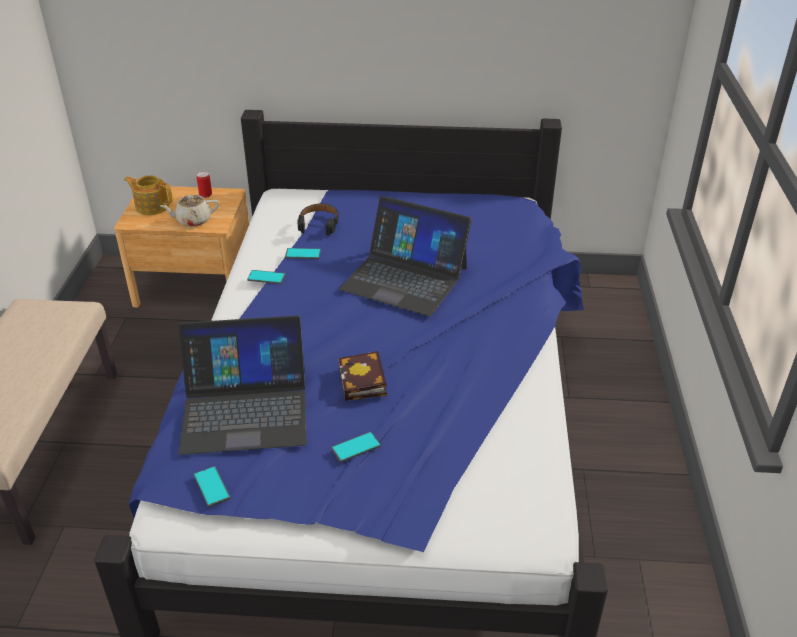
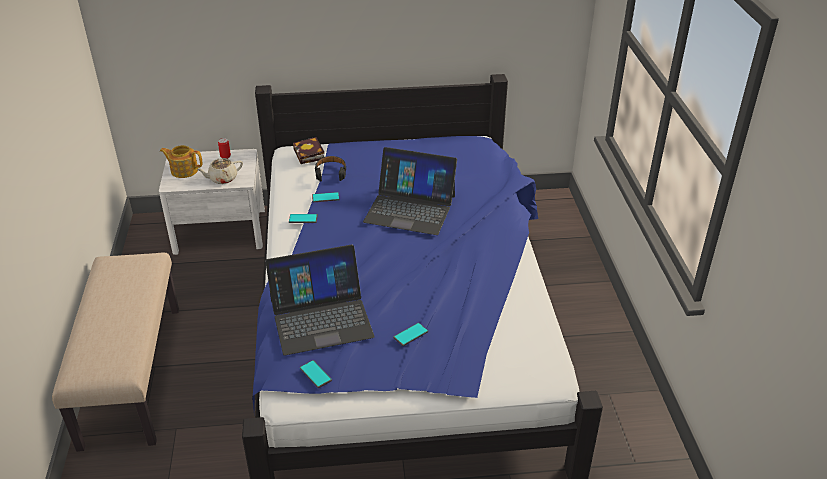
camera: 10 degrees left, 0 degrees up
brown nightstand [114,186,249,308] -> white nightstand [159,149,265,255]
book [338,351,387,401] -> book moved to [293,137,324,164]

